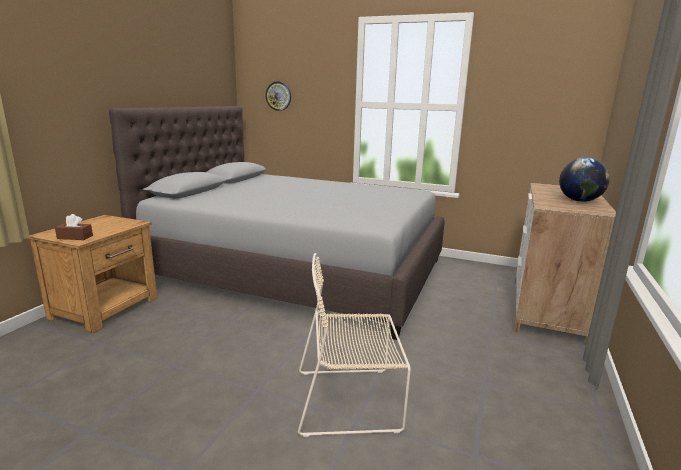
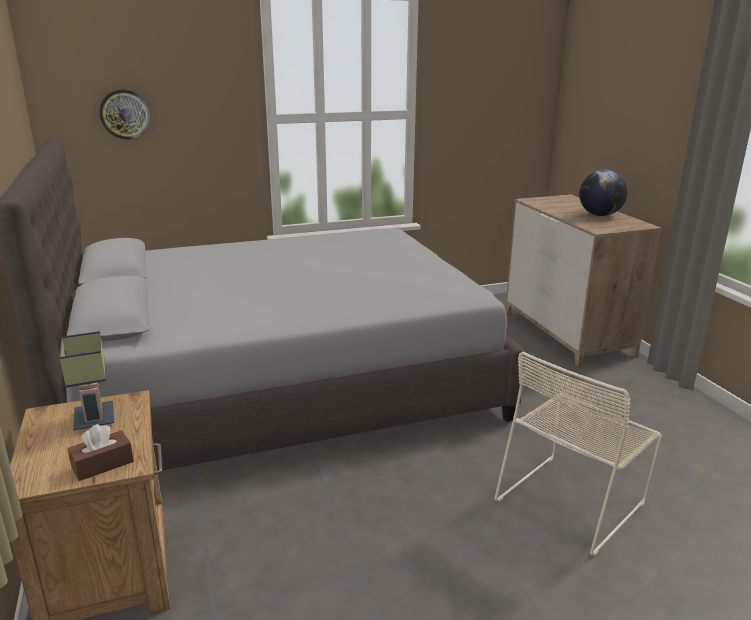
camera: 40 degrees left, 5 degrees up
none -> table lamp [59,331,114,433]

